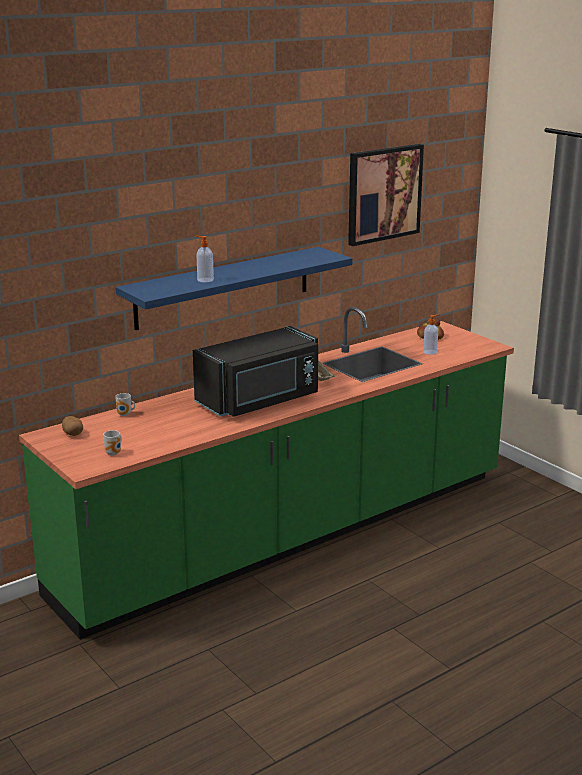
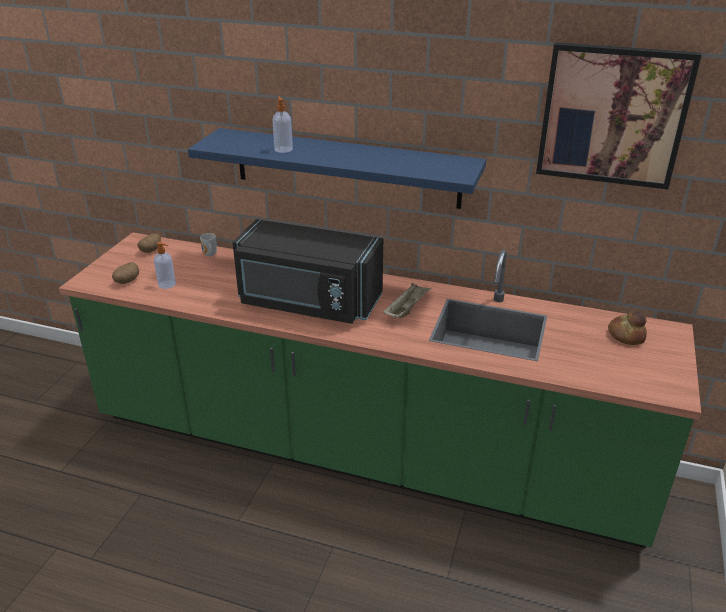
camera: 55 degrees right, 10 degrees up
mug [103,430,122,456] -> potato [112,262,139,284]
soap dispenser [423,315,439,355] -> soap dispenser moved to [154,242,176,289]

